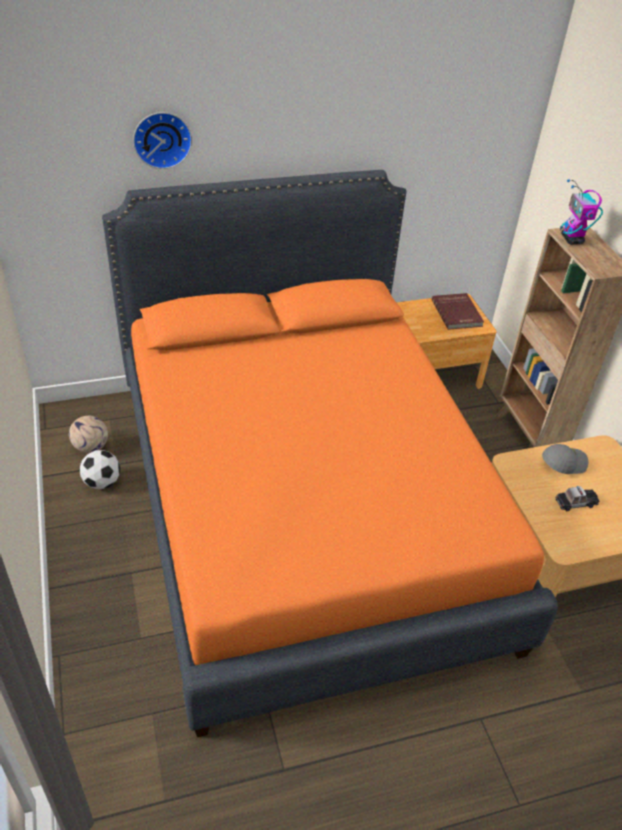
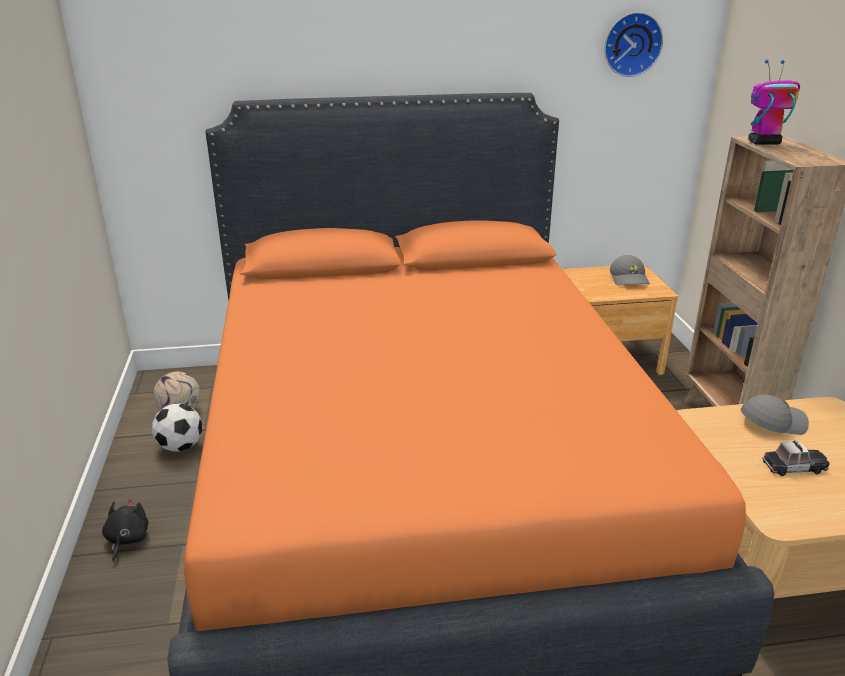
camera: 10 degrees right, 15 degrees down
wall clock [133,112,192,169] -> wall clock moved to [604,12,663,77]
red book [432,293,484,330] -> grey cap [610,255,650,286]
toy robot [560,179,603,245] -> toy robot turned 90 degrees clockwise [748,60,800,145]
none -> black plush toy [102,498,149,562]

